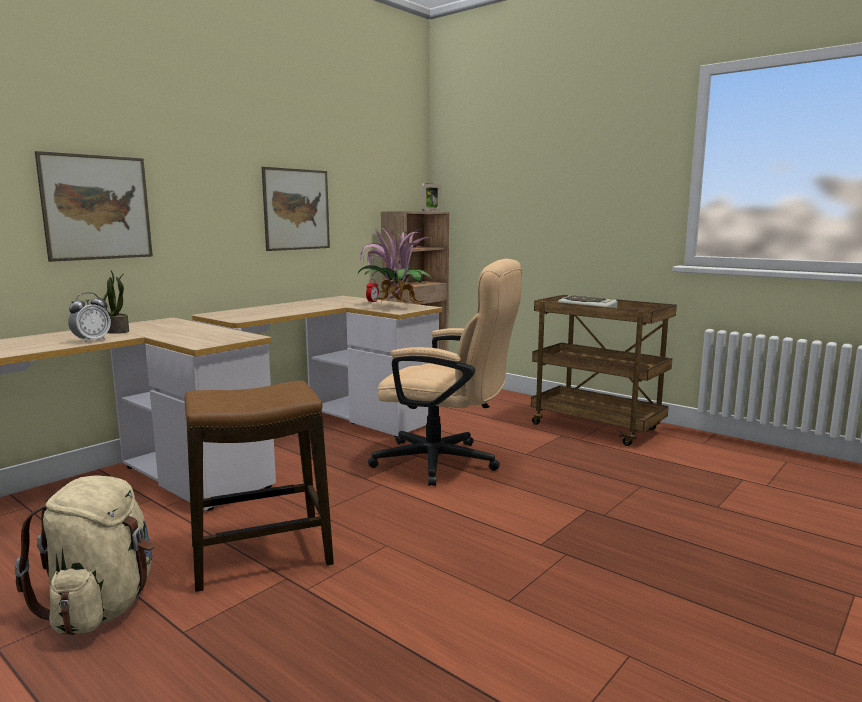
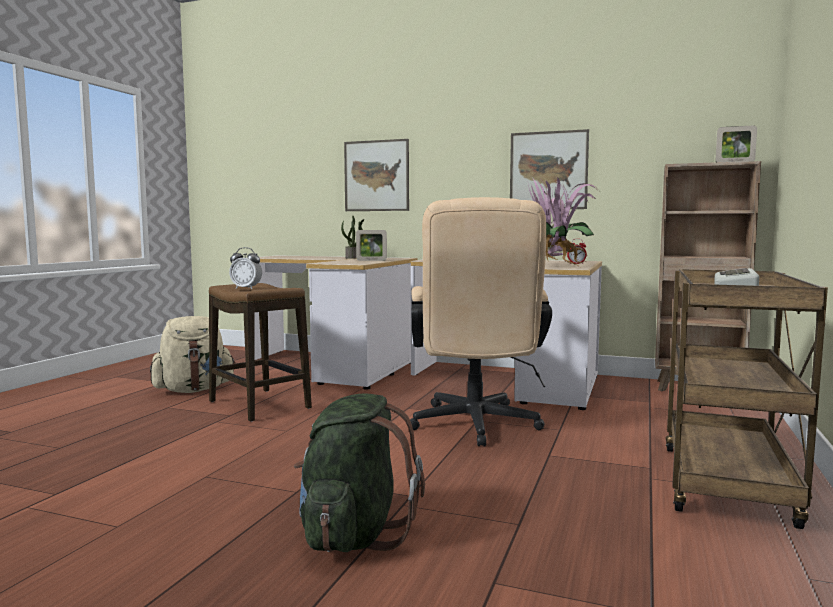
camera: 70 degrees right, 5 degrees down
alarm clock [68,292,111,343] -> alarm clock moved to [229,247,262,289]
none -> green backpack [294,394,425,552]
none -> picture frame [356,230,387,261]

